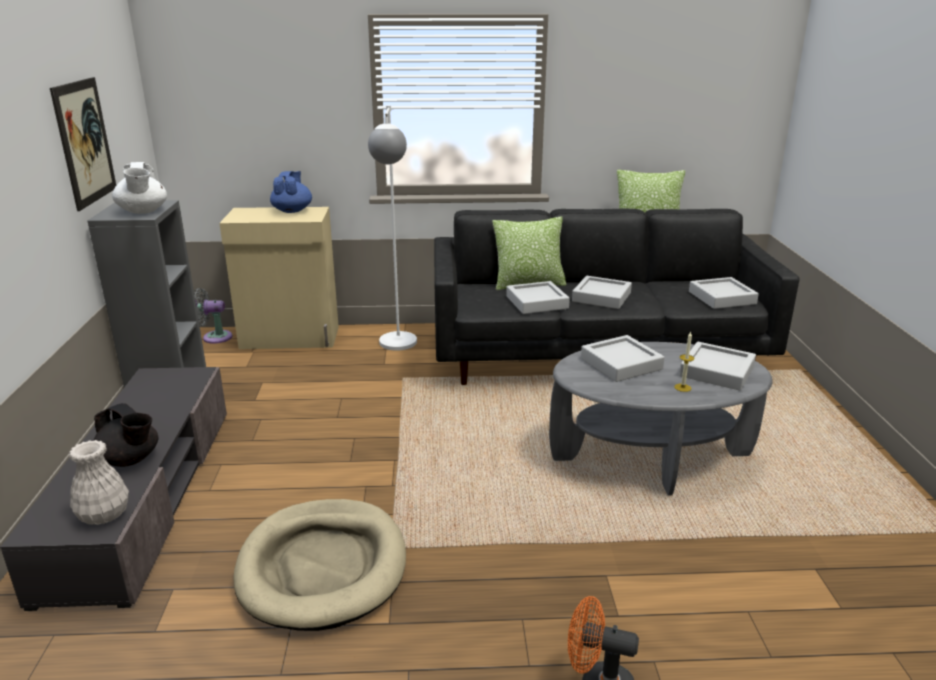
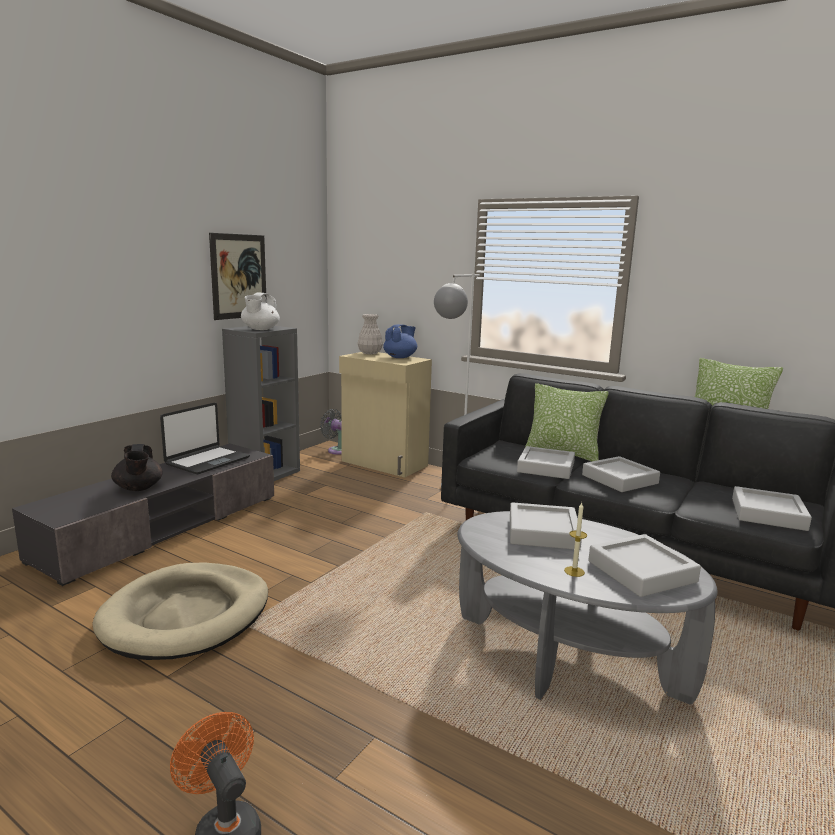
camera: 35 degrees right, 10 degrees down
white vase [69,440,129,525] -> white vase moved to [357,314,383,354]
none -> laptop [160,403,250,474]

